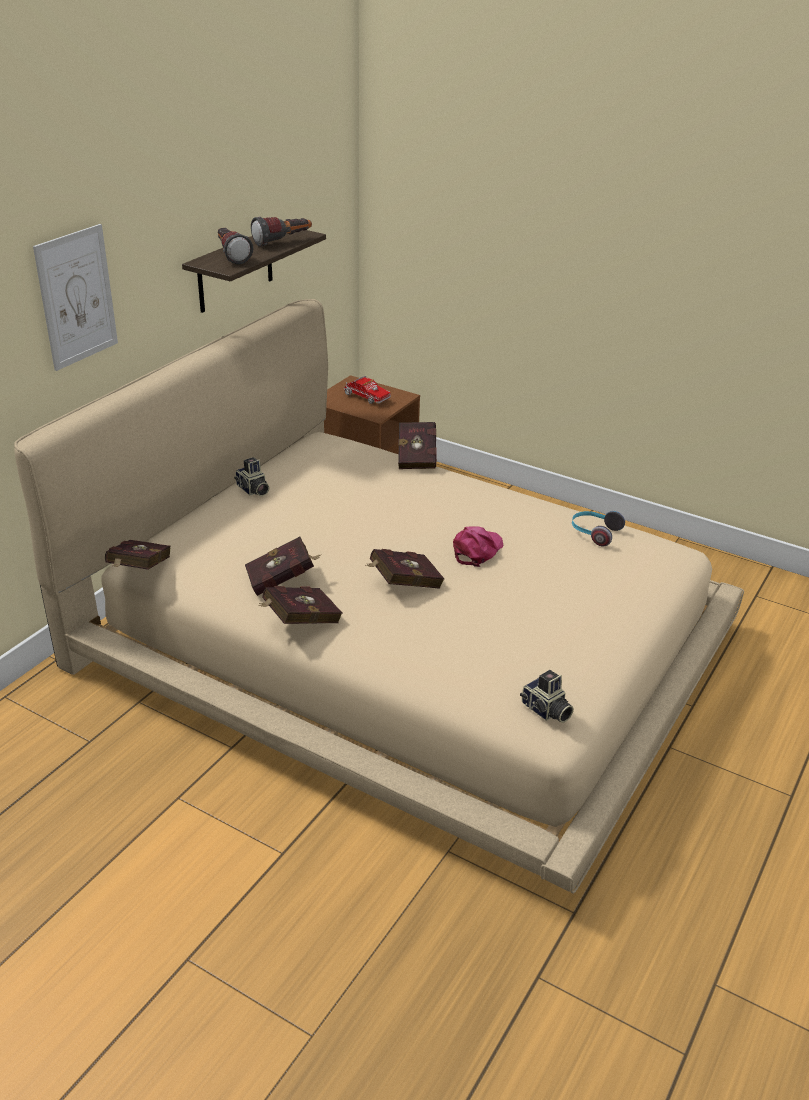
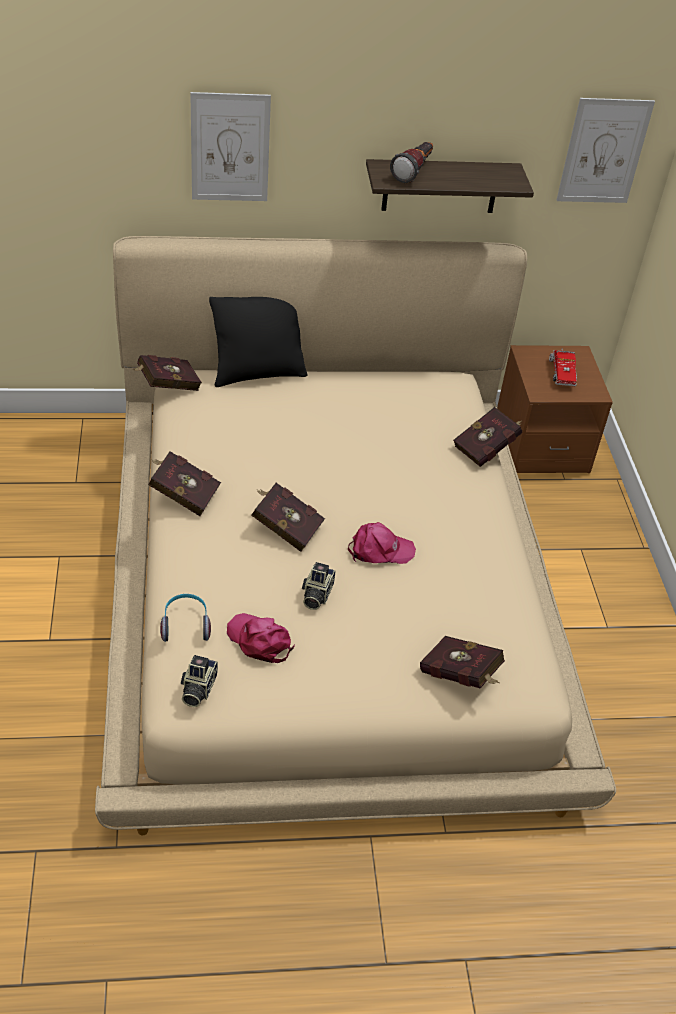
camera: 50 degrees right, 10 degrees up
camera [234,457,269,496] -> camera moved to [302,562,336,610]
red book [245,537,322,596] -> red book moved to [420,636,505,688]
flashlight [251,217,312,247] -> none
headphones [572,511,625,546] -> headphones moved to [160,594,211,642]
none -> black pillow [209,297,307,387]
none -> pink cap [227,613,295,663]
none -> picture [557,98,655,203]

